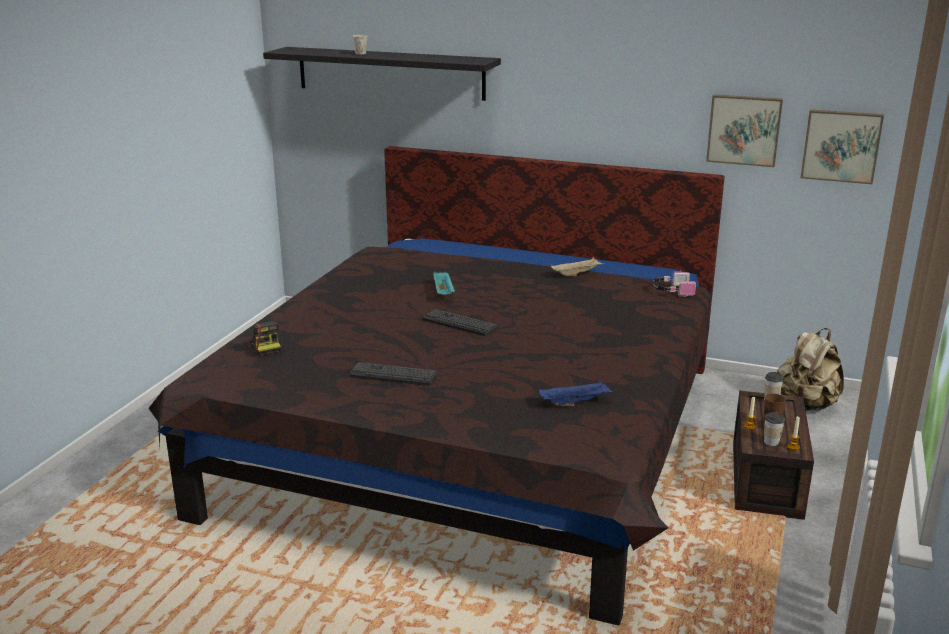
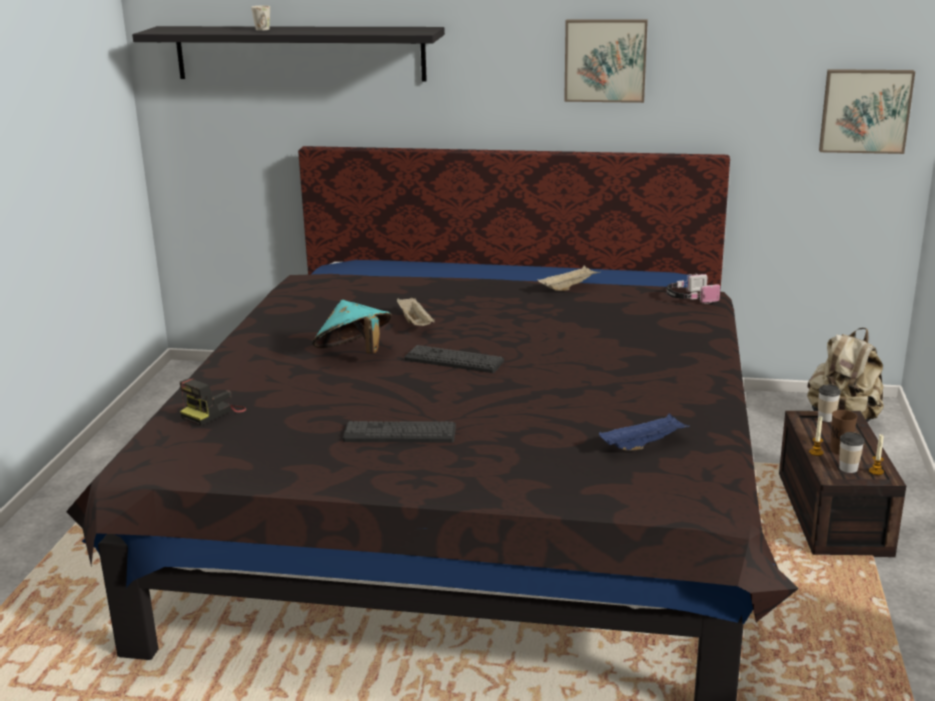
camera: 10 degrees left, 0 degrees up
camera [245,321,281,356] -> camera turned 75 degrees clockwise [180,378,247,426]
turquoise tray [433,272,455,295] -> beige tray [397,297,435,326]
picture [706,94,783,167] -> picture moved to [564,19,648,103]
none -> turquoise hat [312,300,392,354]

